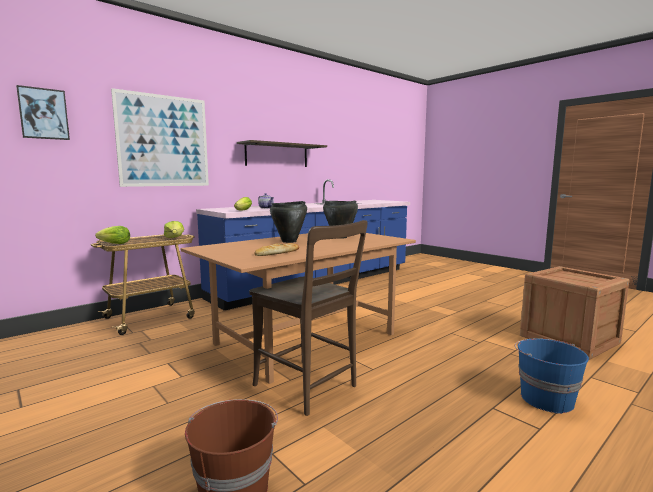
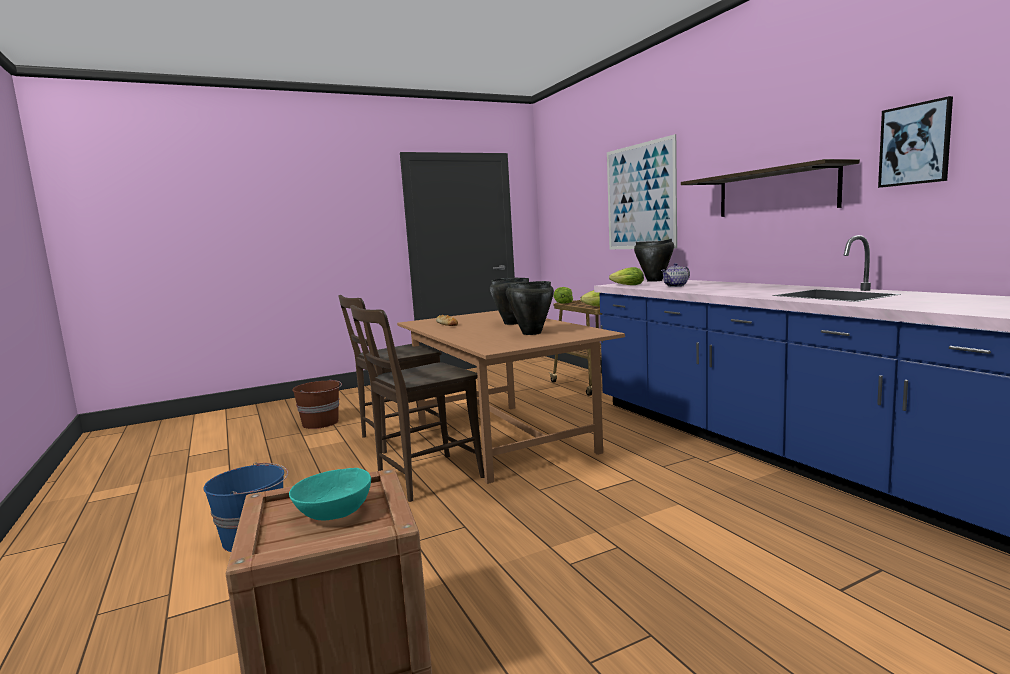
camera: 105 degrees right, 0 degrees up
picture [16,85,70,140] -> picture moved to [878,96,953,188]
none -> turquoise bowl [289,468,371,520]
none -> brown chair [350,305,485,502]
none -> black cooking pot [634,239,674,282]

